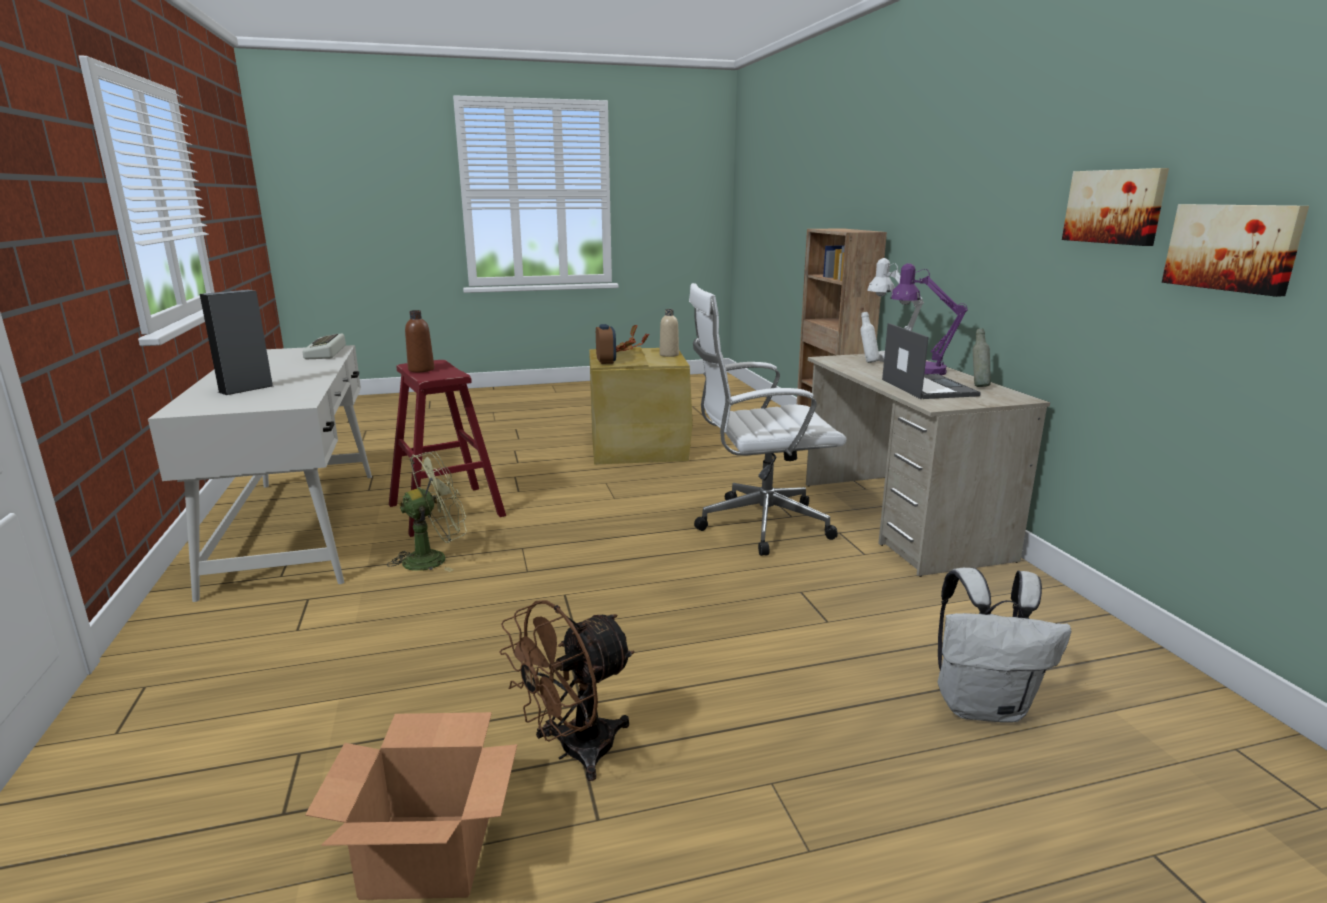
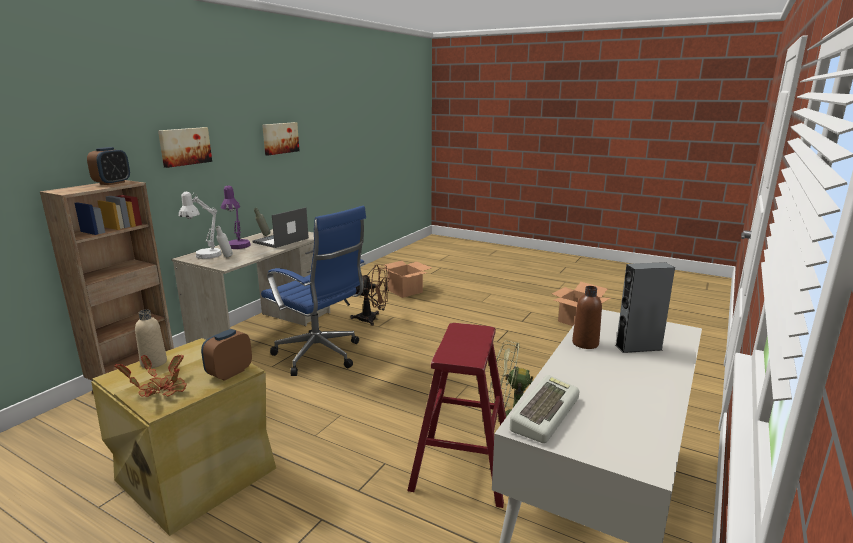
camera: 135 degrees left, 0 degrees up
brown bottle [405,310,434,372] -> brown bottle moved to [572,286,602,349]
brown fan [499,600,635,781] -> brown fan moved to [351,264,389,326]
white office chair [689,283,847,556] -> blue office chair [261,206,366,376]
white backpack [937,568,1071,723] -> cardboard box [378,261,431,298]
picture [1162,204,1309,297] -> picture moved to [158,127,212,168]
none -> alarm clock [87,147,130,185]

